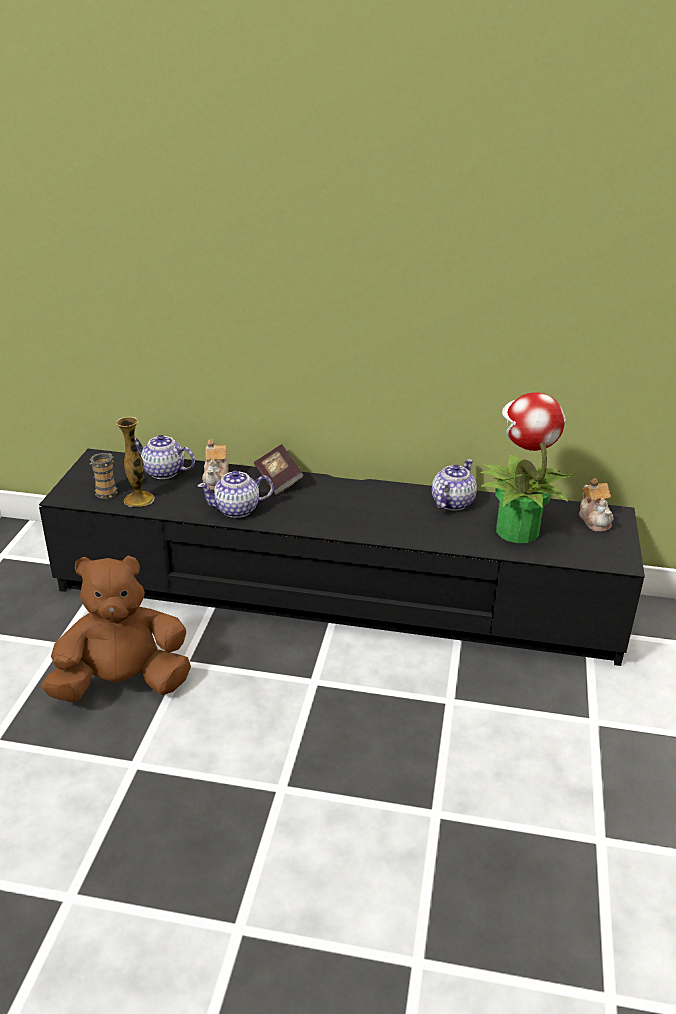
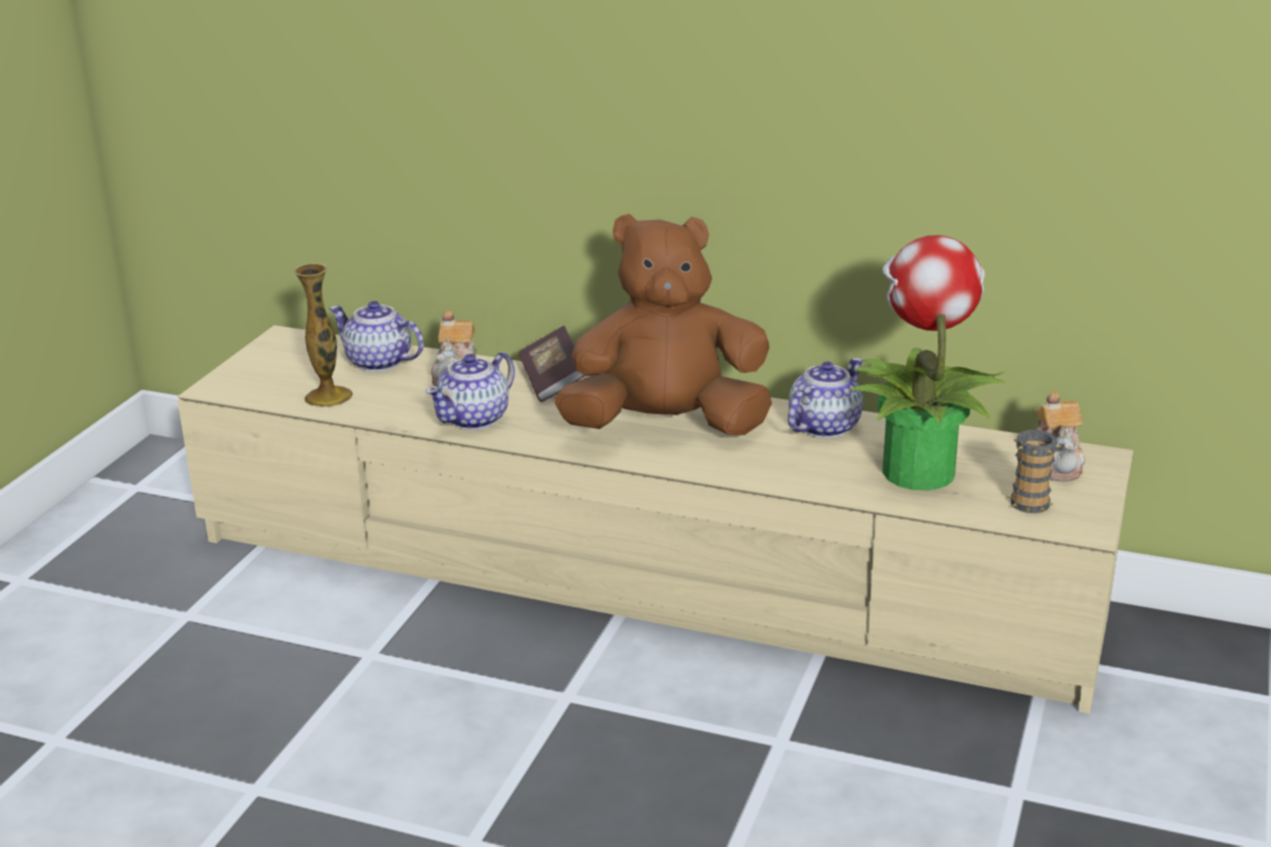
camera: 10 degrees right, 5 degrees down
black tv stand [39,449,645,666] -> beige tv stand [177,325,1133,714]
brown plush toy [42,555,191,702] -> brown plush toy moved to [554,214,772,435]
mug [90,453,118,499] -> mug moved to [1007,430,1061,513]
teapot [198,471,273,518] -> teapot turned 45 degrees counterclockwise [426,352,515,430]

